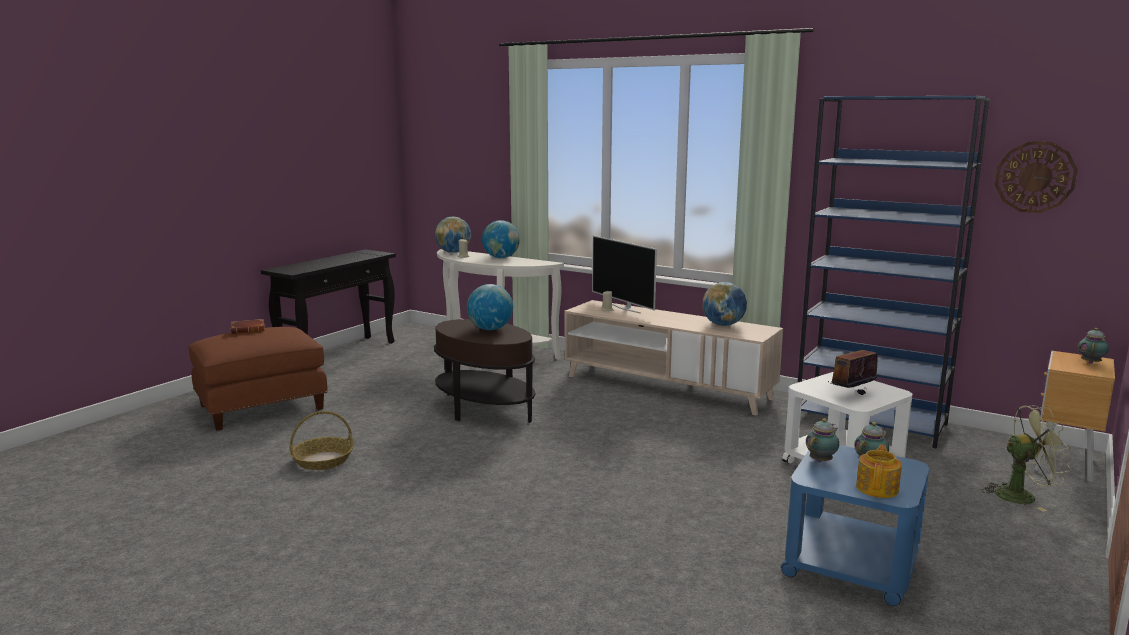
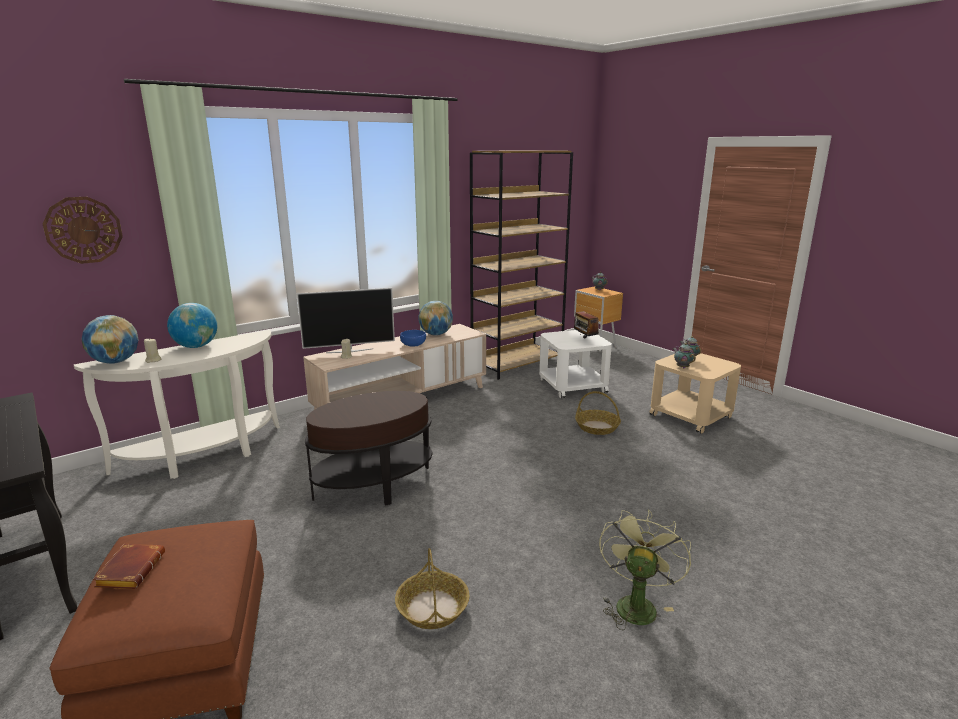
camera: 70 degrees left, 5 degrees up
globe [467,284,513,330] -> none
blue side table [780,445,929,606] -> beige side table [649,353,741,434]
blue bookcase [798,96,990,448] -> brown bookcase [470,150,573,380]
teapot [856,445,902,498] -> none
green fan [981,405,1071,511] -> green fan moved to [599,509,691,630]
wall clock [995,141,1078,213] -> wall clock moved to [43,197,123,264]
none -> blue bowl [400,330,426,347]
none -> basket [575,391,621,435]

